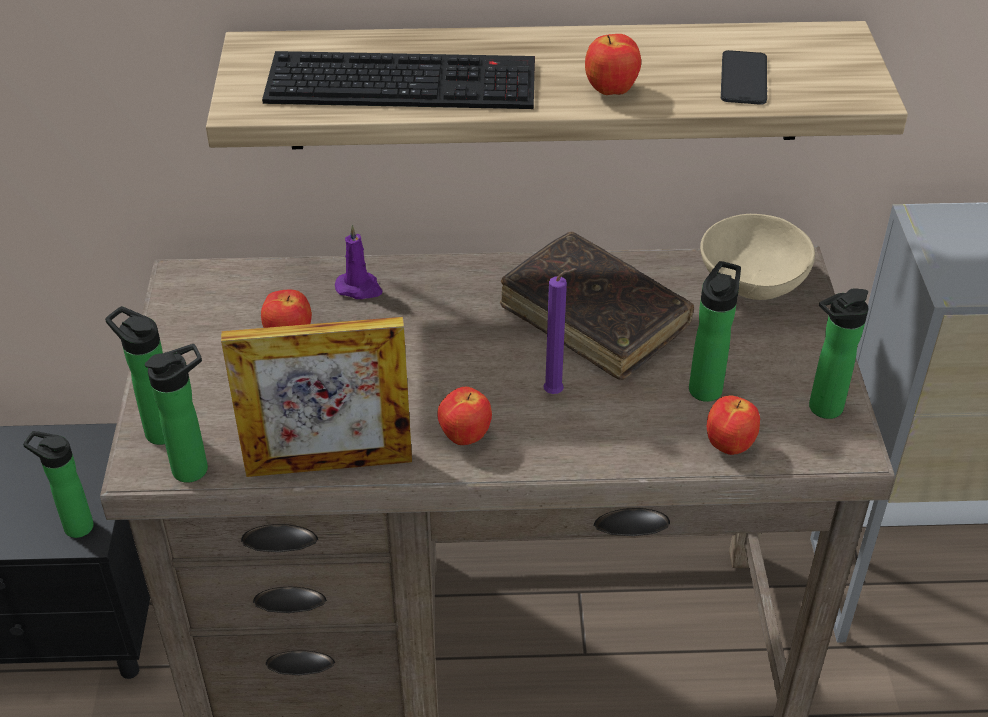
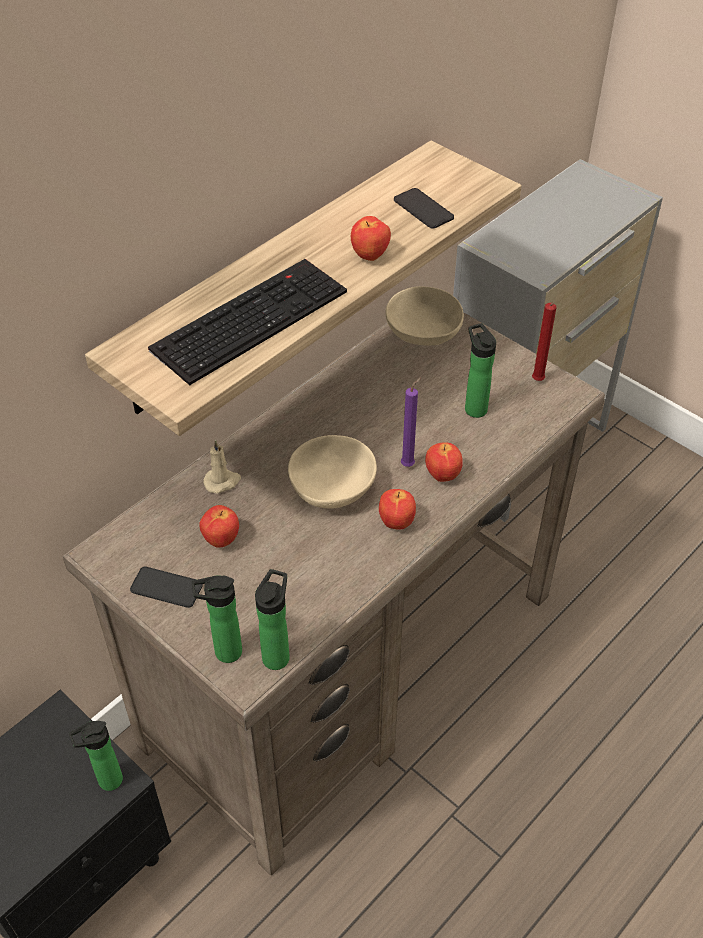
camera: 45 degrees left, 5 degrees up
picture frame [221,317,412,477] -> none
purple candle [335,224,382,299] -> beige candle [203,440,241,494]
brown book [500,232,694,380] -> none
apple [707,395,760,455] -> apple moved to [425,442,463,482]
bottle [809,288,869,419] -> red candle [532,303,556,381]
none -> phone [130,567,203,608]
none -> beige bowl [288,435,377,508]

